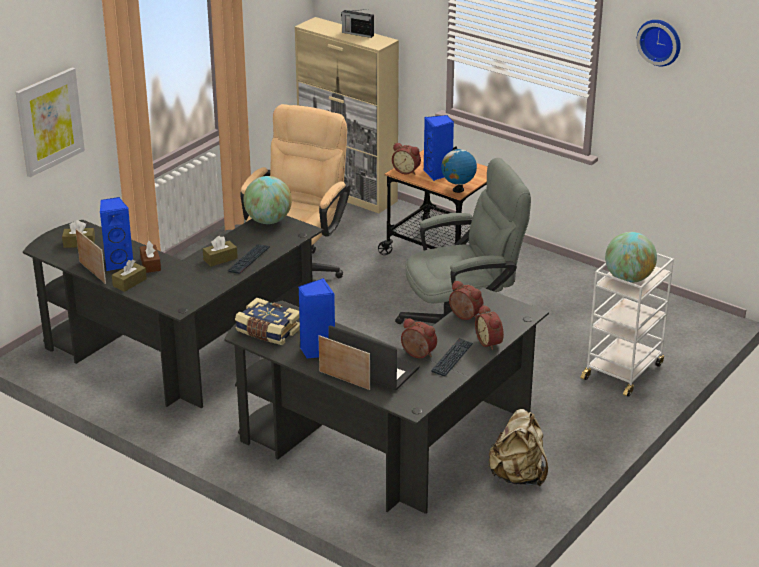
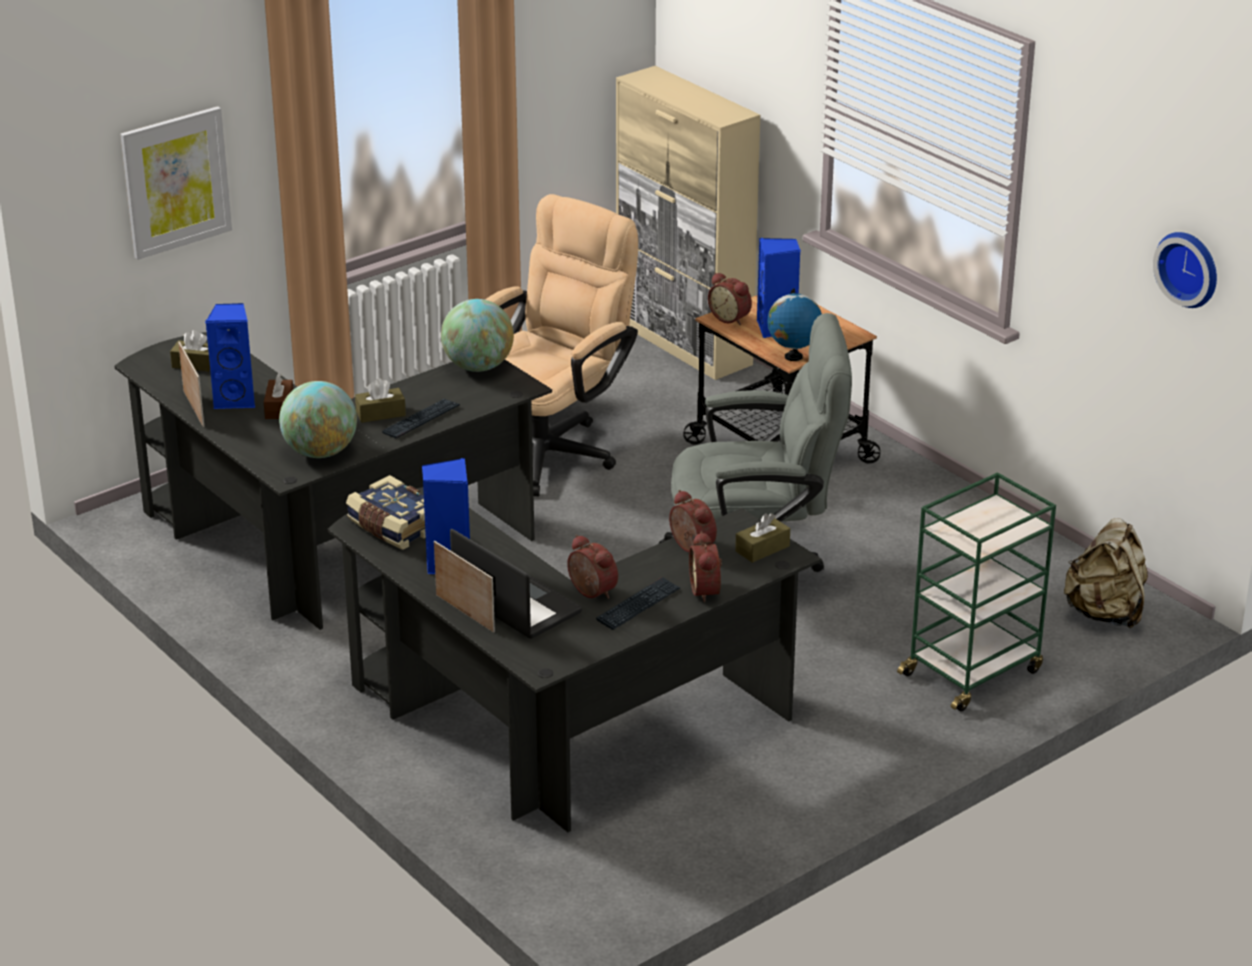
camera: 15 degrees right, 0 degrees up
brown tissue box [112,259,147,292] -> brown tissue box moved to [735,513,790,563]
radio [341,9,374,38] -> none
beige backpack [488,409,548,486] -> beige backpack moved to [1063,518,1148,628]
white cart [580,253,674,397] -> green cart [897,472,1056,711]
globe [605,232,657,283] -> globe moved to [279,381,357,458]
wall clock [636,20,681,66] -> wall clock moved to [1153,232,1217,308]

